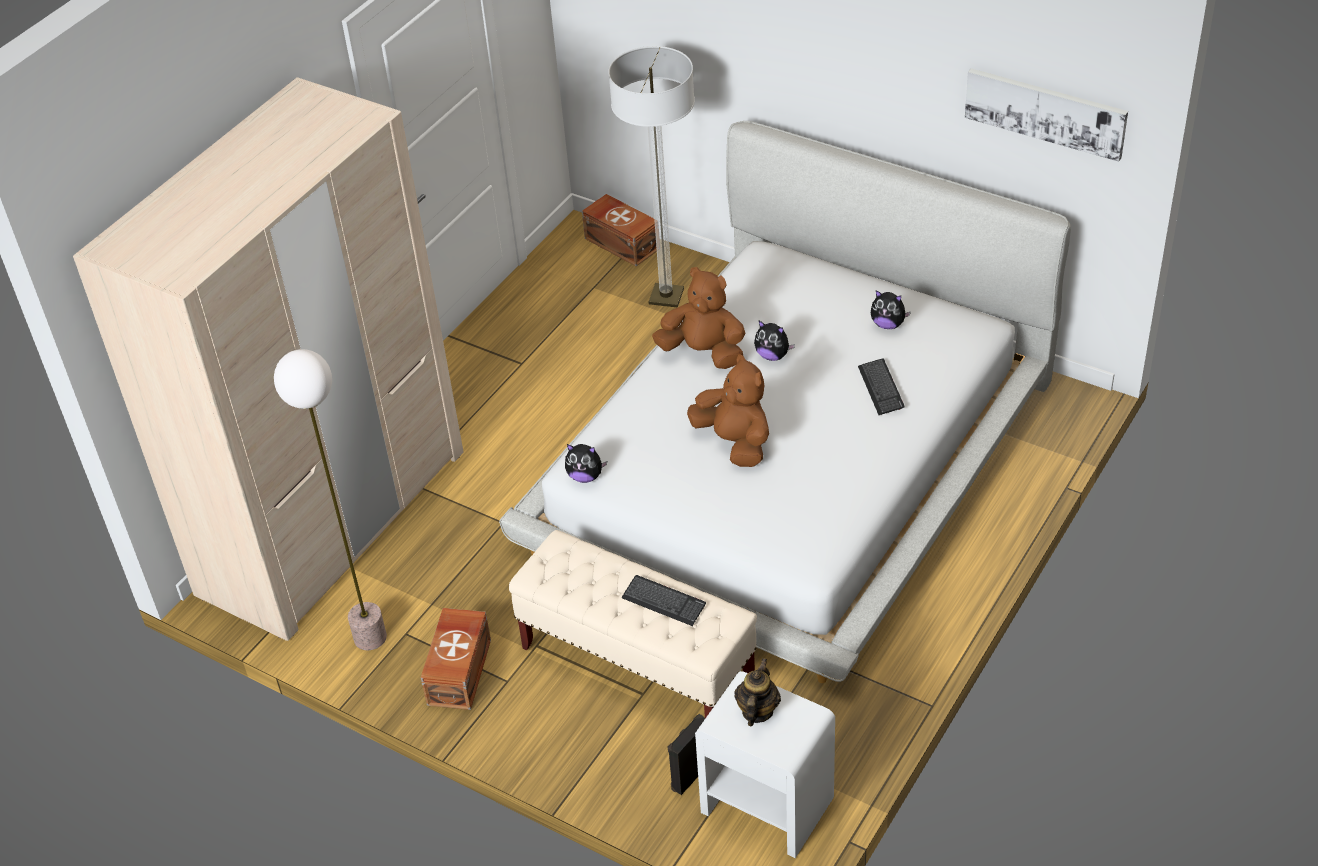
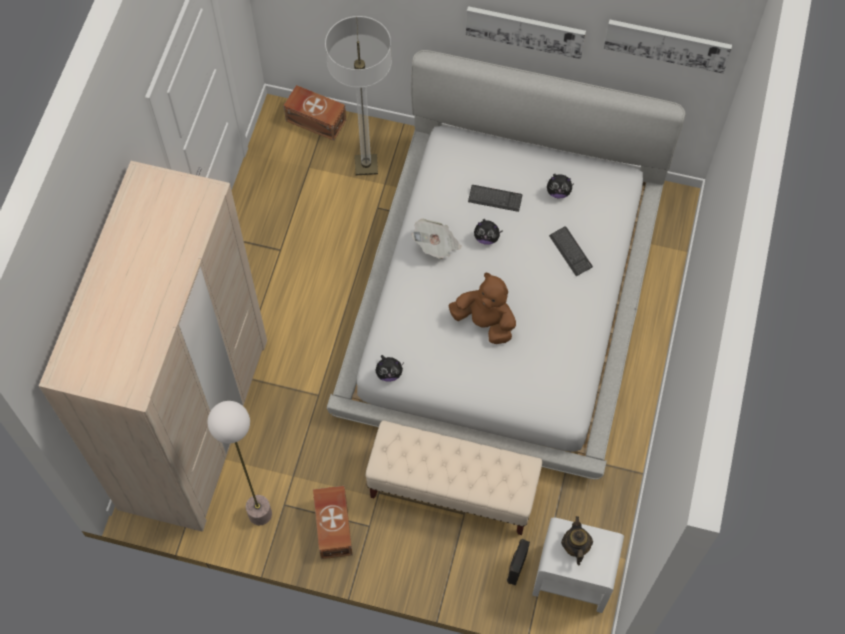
camera: 20 degrees left, 20 degrees up
keyboard [622,575,706,626] -> keyboard moved to [468,185,522,212]
brown plush toy [652,267,745,369] -> newspaper [411,219,461,259]
none -> picture [466,6,586,59]

